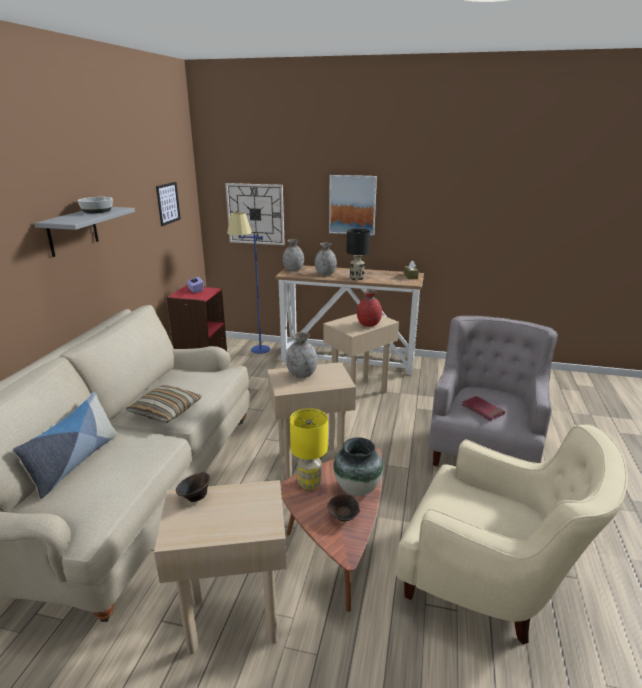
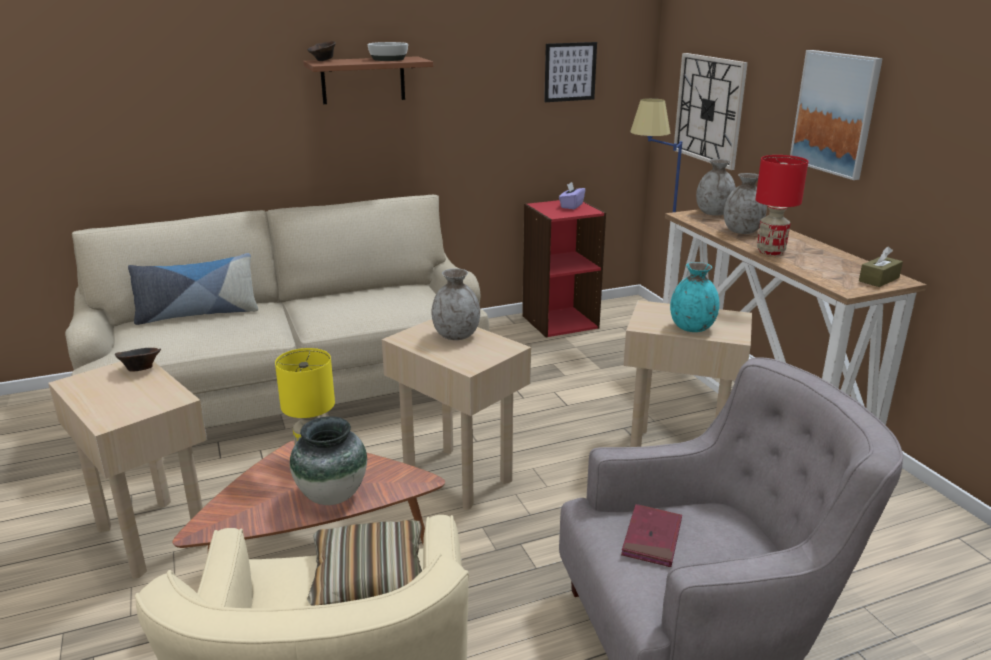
camera: 55 degrees right, 0 degrees up
grey shelf [34,207,135,257] -> brown shelf [303,56,433,104]
pillow [126,385,202,423] -> pillow moved to [307,520,422,606]
brown bowl [327,494,360,522] -> brown bowl moved to [307,41,336,61]
black table lamp [346,229,370,280] -> red table lamp [755,155,808,255]
red vase [357,290,382,327] -> turquoise vase [670,262,719,332]

